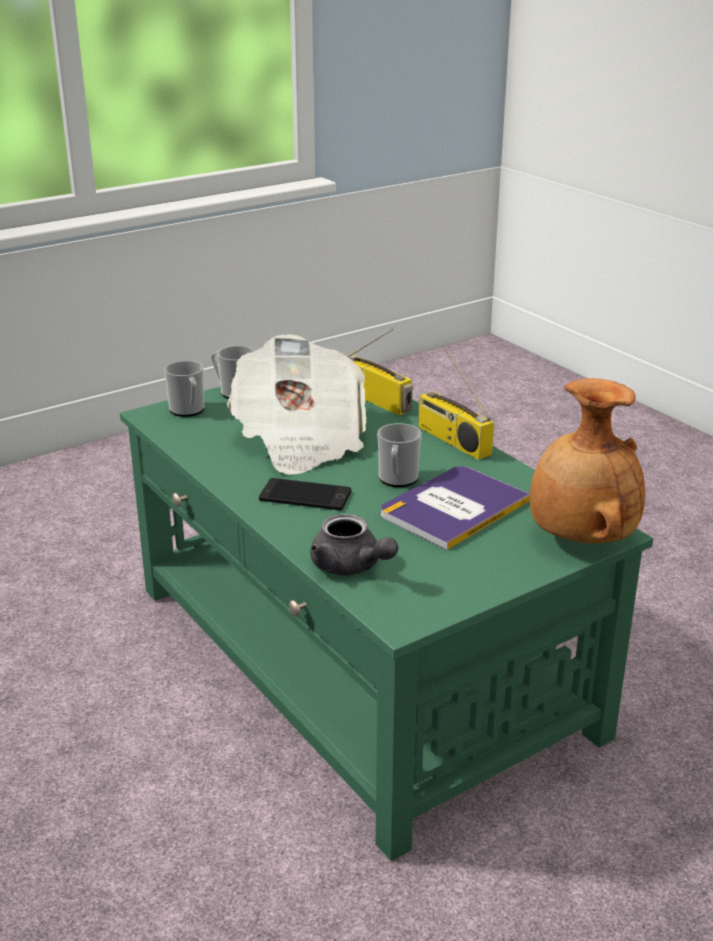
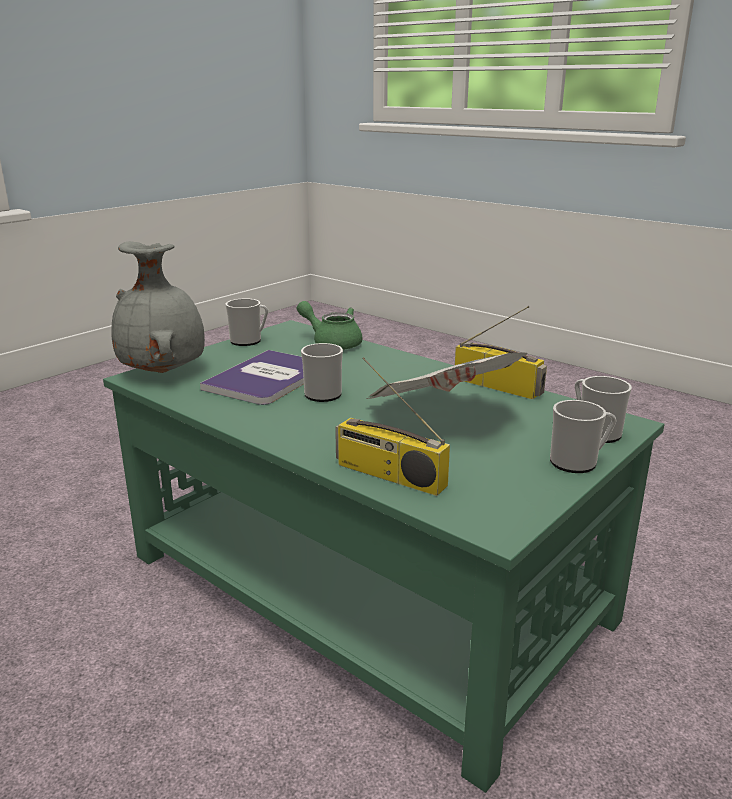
camera: 165 degrees right, 5 degrees down
phone [259,478,351,511] -> none
grey teapot [311,514,398,576] -> green teapot [297,301,362,350]
radio [418,345,494,460] -> radio moved to [455,306,547,399]
brown vase [530,378,645,544] -> grey vase [111,241,205,373]
none -> mug [225,298,268,346]

